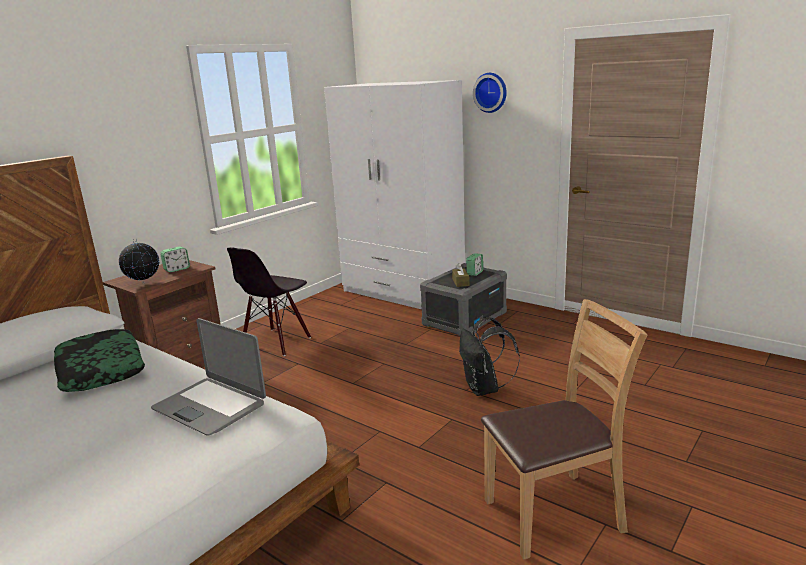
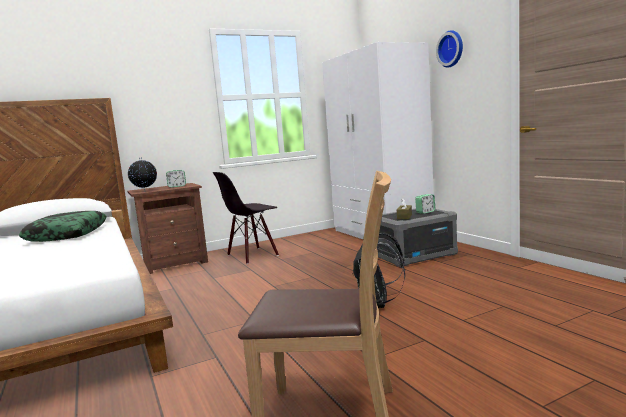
camera: 25 degrees right, 10 degrees down
laptop [151,318,266,435] -> none

